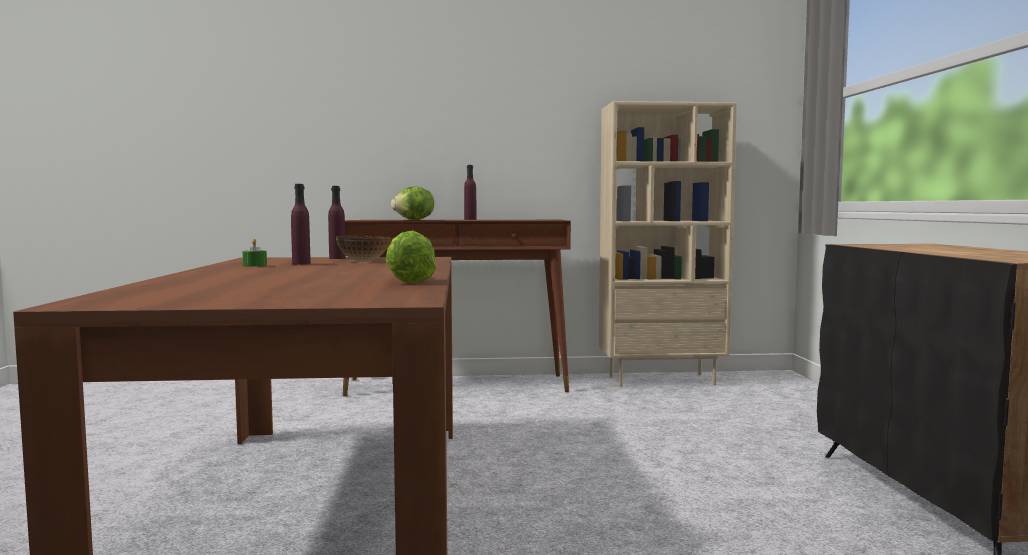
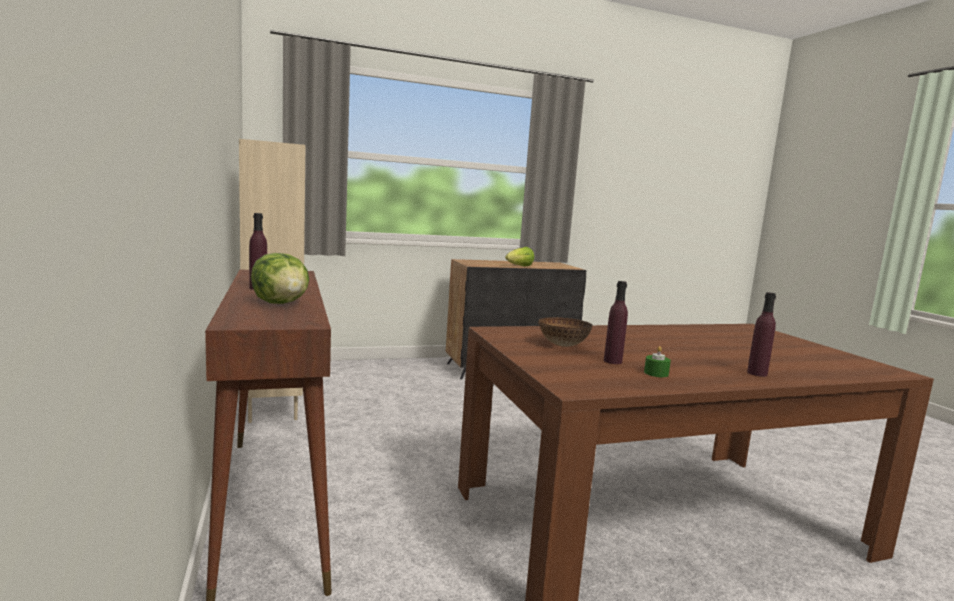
camera: 105 degrees left, 5 degrees up
purple bottle [328,186,346,259] -> purple bottle moved to [747,292,776,377]
lettuce [385,230,436,283] -> lettuce moved to [505,247,534,266]

